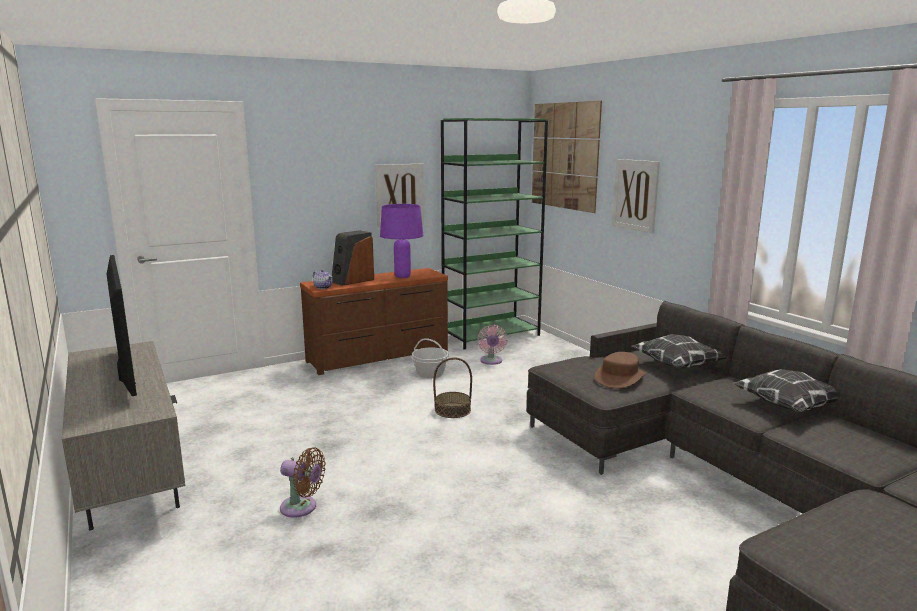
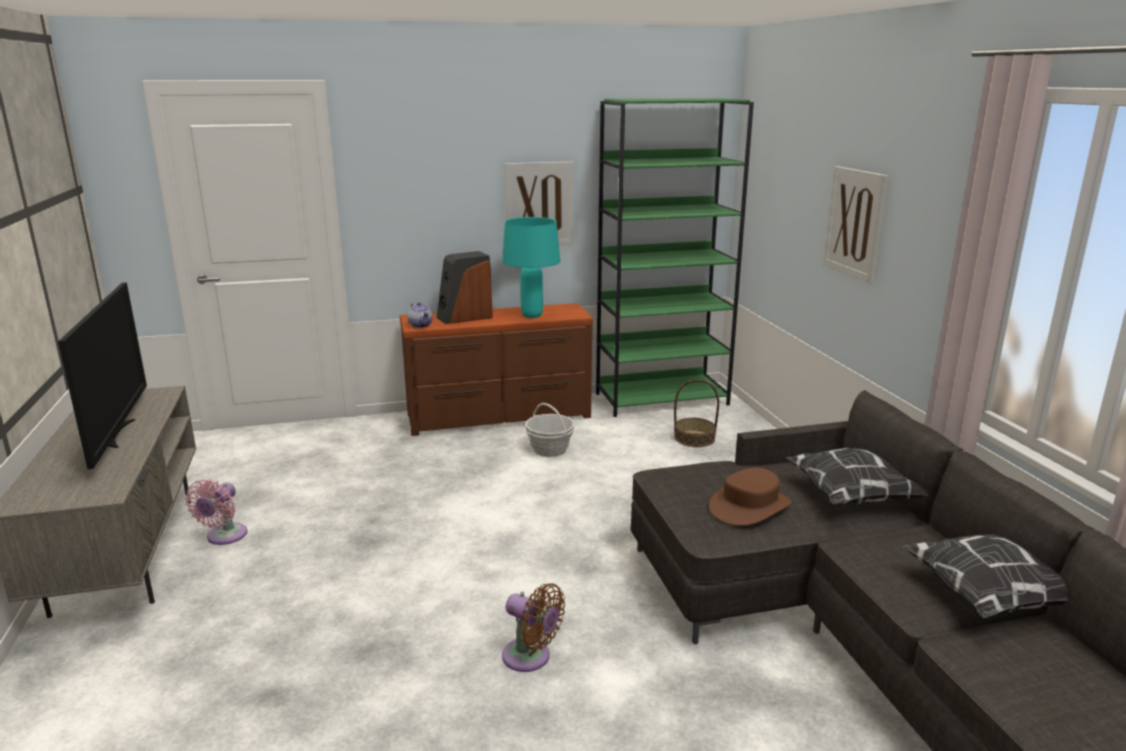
camera: 15 degrees right, 5 degrees up
brown fan [280,447,326,518] -> brown fan moved to [502,583,565,672]
purple table lamp [380,204,424,278] -> turquoise table lamp [502,217,560,318]
basket [433,357,472,418] -> basket moved to [674,380,719,447]
pink fan [477,325,508,365] -> pink fan moved to [185,479,248,545]
picture [532,101,602,213] -> none

